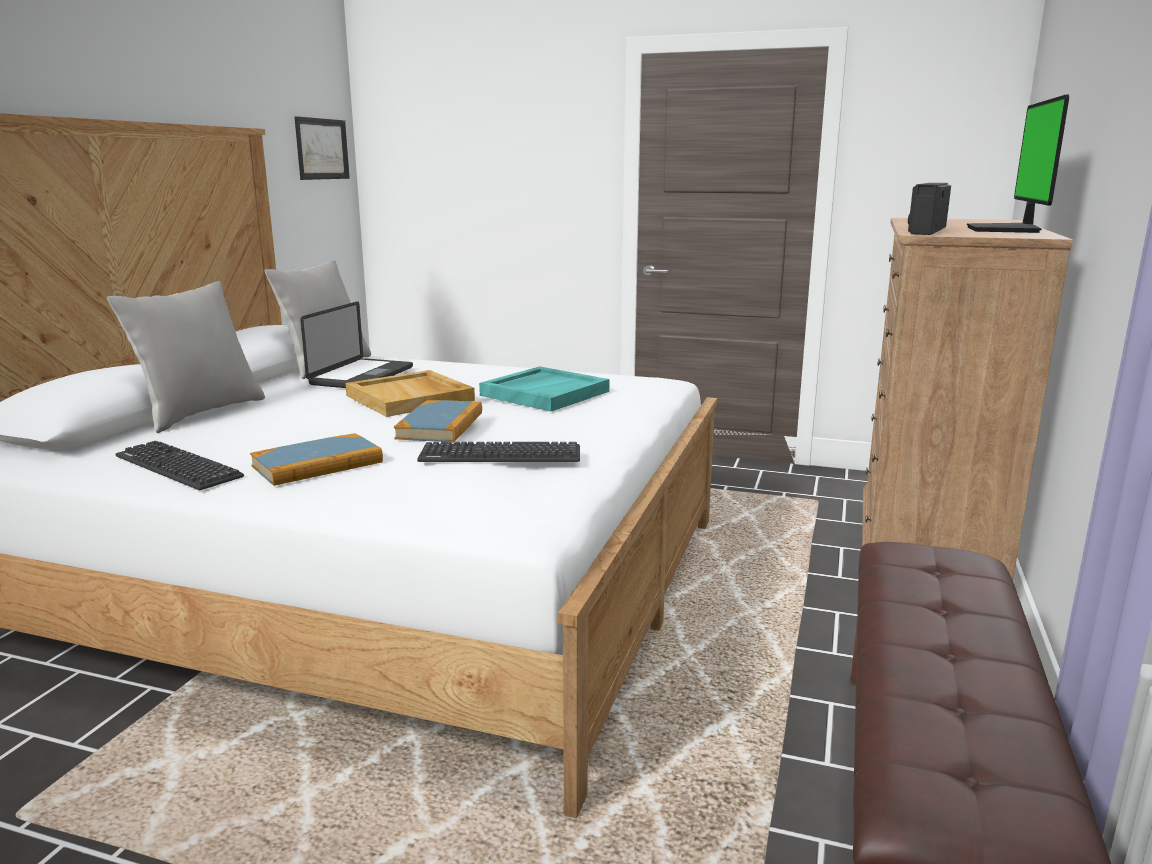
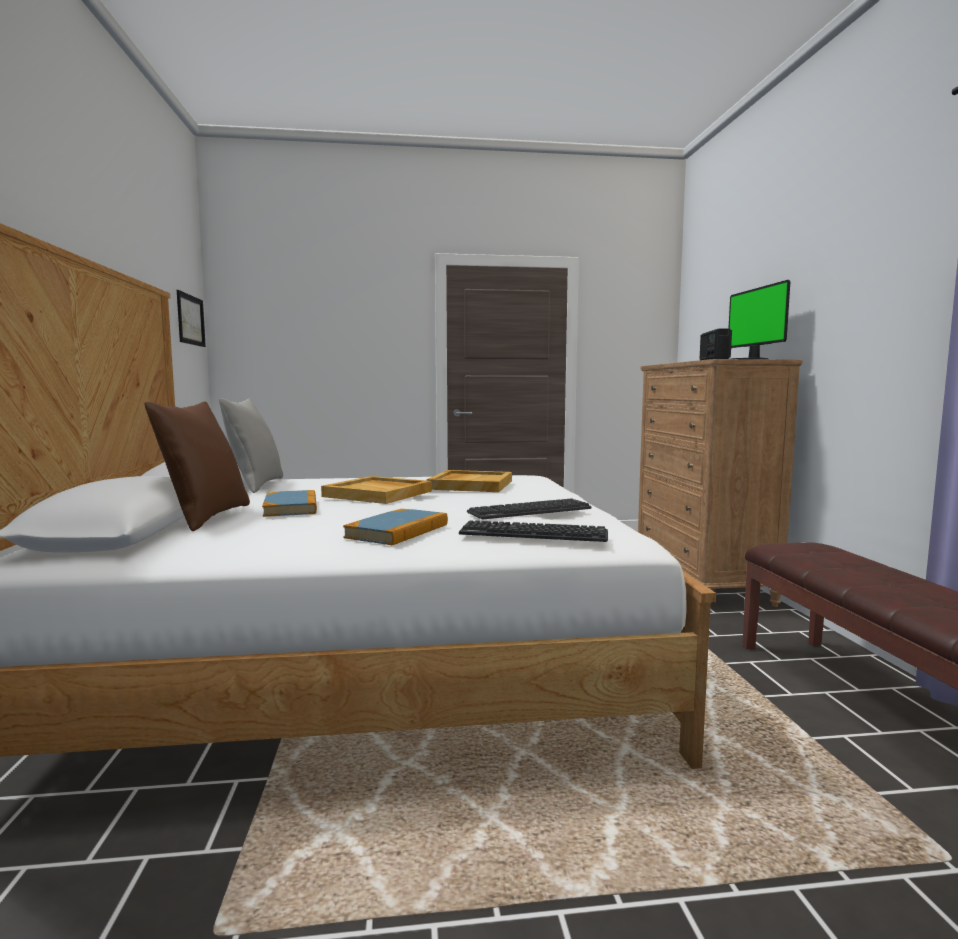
camera: 25 degrees left, 10 degrees down
grey pillow [107,282,265,433] -> brown pillow [144,401,250,531]
keyboard [116,441,244,490] -> keyboard moved to [459,520,608,542]
laptop [300,301,413,388] -> none
book [394,400,482,442] -> book moved to [262,490,317,517]
turquoise tray [479,366,609,412] -> beige tray [427,470,512,492]

